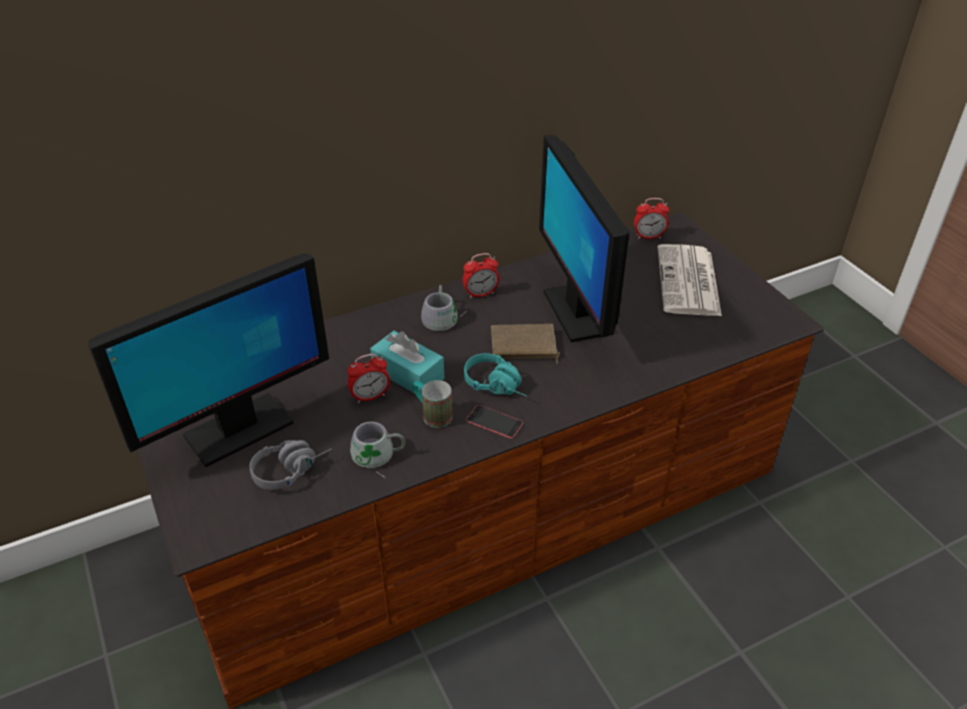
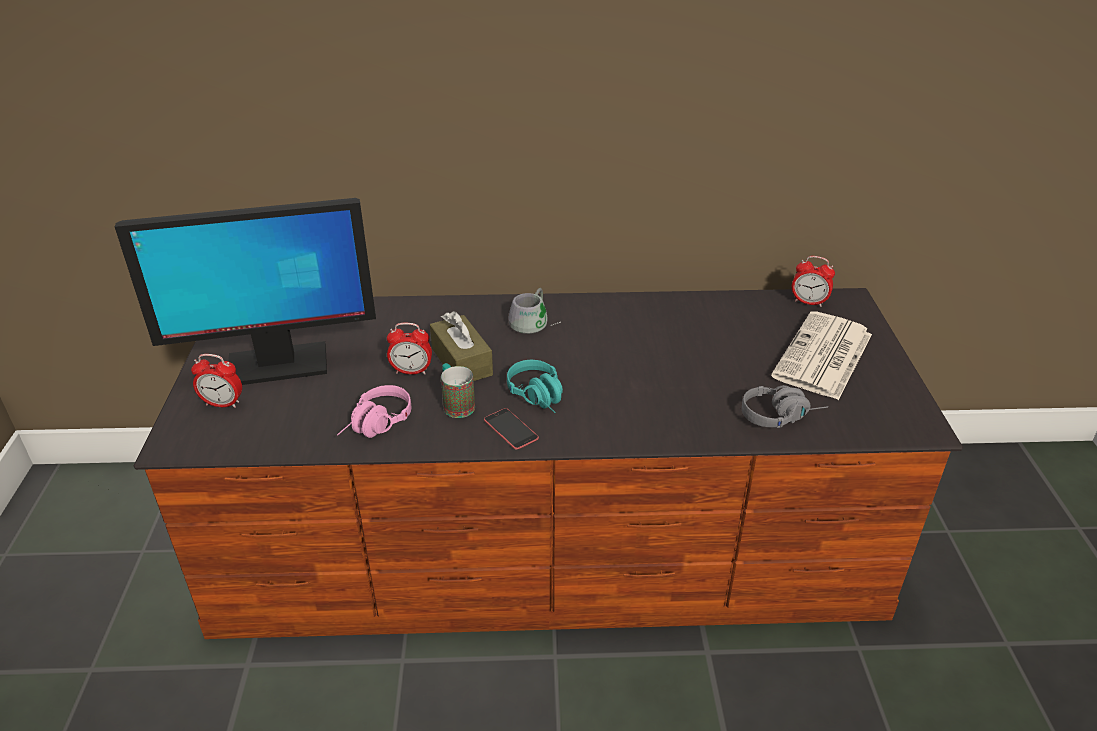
camera: 25 degrees right, 5 degrees down
grey headphones [250,440,332,490] -> grey headphones moved to [742,385,828,428]
grey mug [350,422,405,478] -> pink headphones [337,385,411,438]
turquoise tissue box [370,331,444,393] -> brown tissue box [430,311,493,381]
alarm clock [463,253,500,299] -> alarm clock moved to [191,354,242,408]
brown book [491,324,560,364] -> none
monitor [539,135,630,342] -> none

